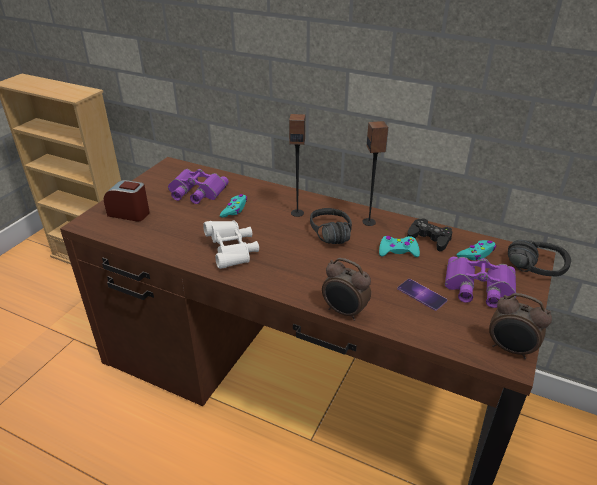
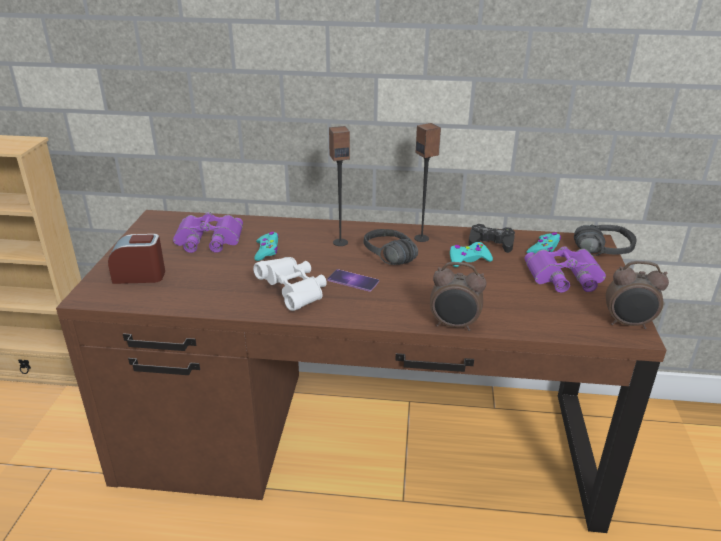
camera: 20 degrees left, 5 degrees down
phone [397,279,447,311] -> phone moved to [327,269,379,292]

